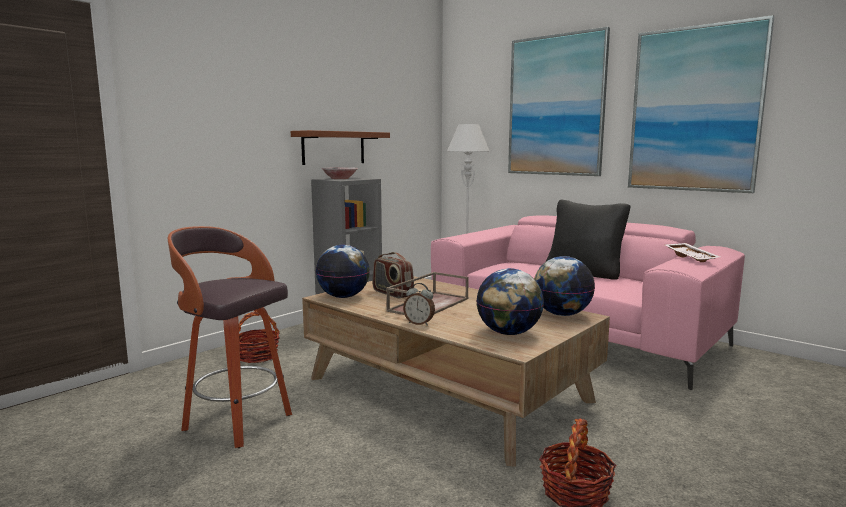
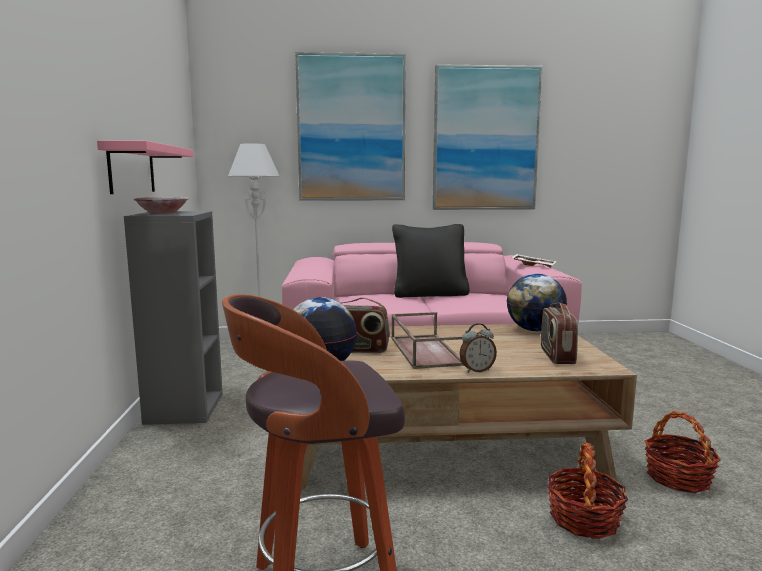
camera: 45 degrees left, 0 degrees up
basket [239,311,280,363] -> basket moved to [547,443,628,539]
brown shelf [291,130,390,165] -> pink shelf [97,140,194,194]
globe [477,268,544,335] -> radio [541,302,578,364]

